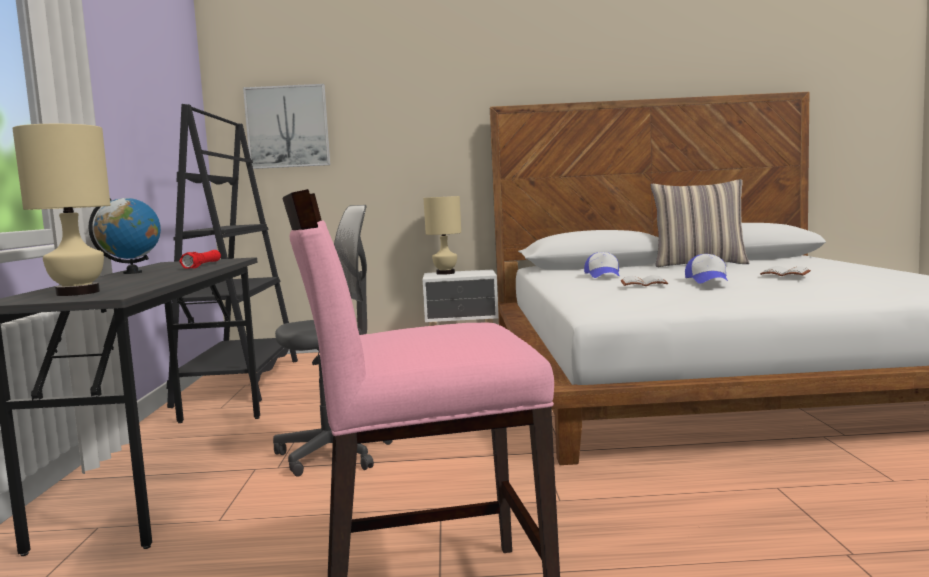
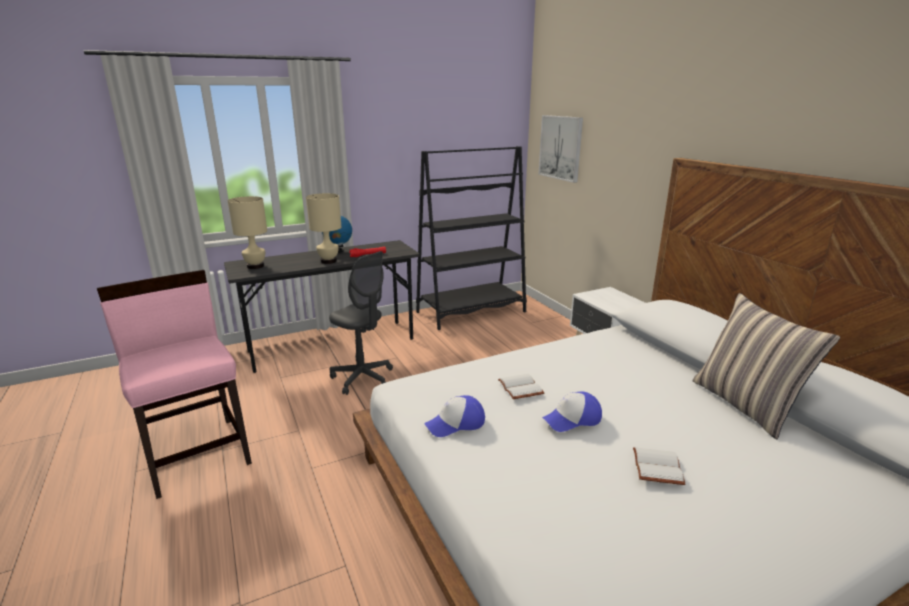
camera: 65 degrees right, 15 degrees up
beige table lamp [424,196,461,275] -> beige table lamp moved to [306,193,341,264]
cap [584,252,620,278] -> cap moved to [424,395,485,437]

